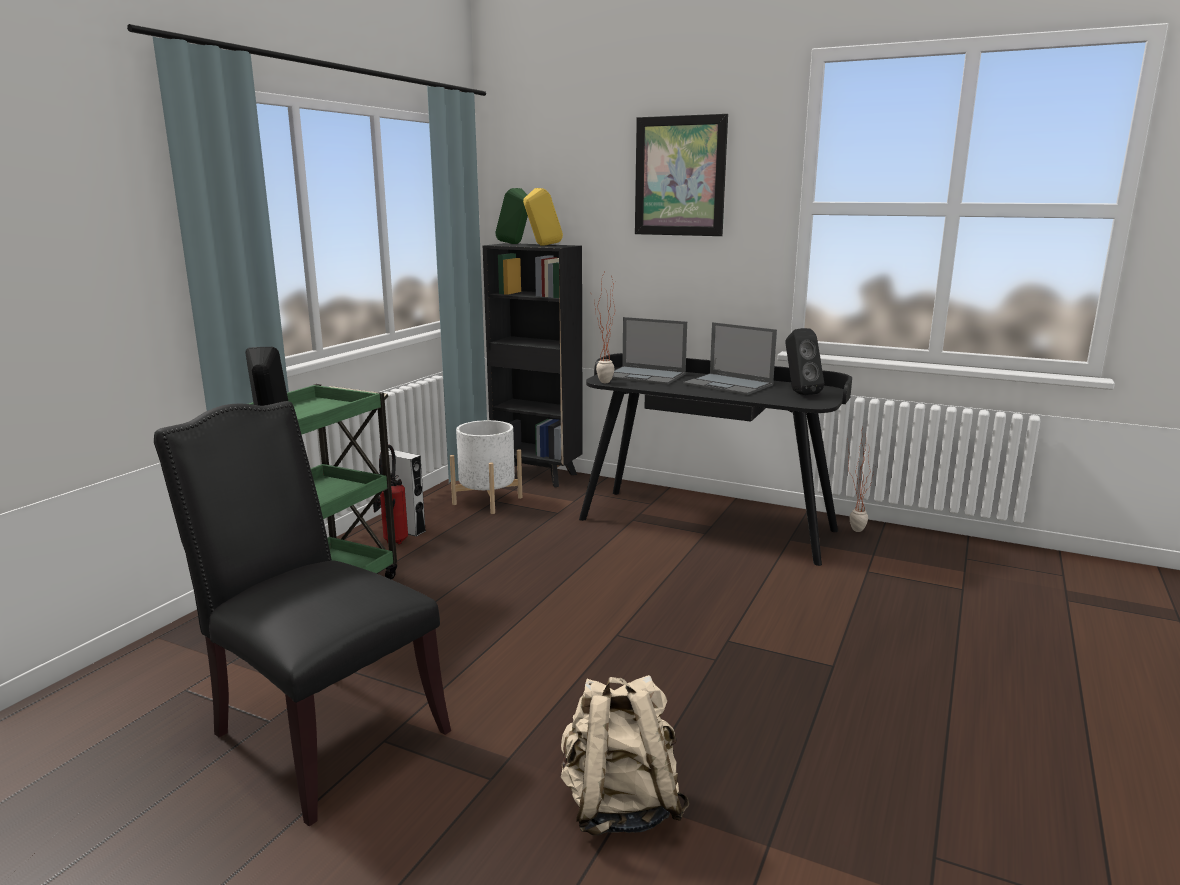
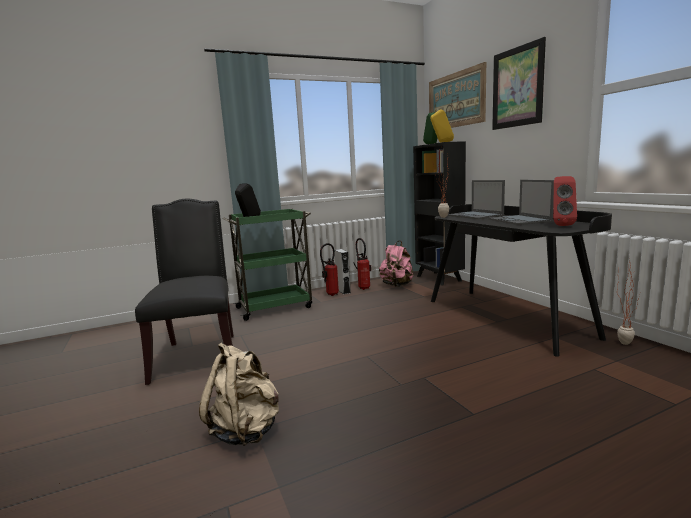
camera: 40 degrees right, 5 degrees down
white planter [450,420,522,514] -> pink backpack [379,240,413,287]
black speaker [785,328,824,395] -> red speaker [553,176,577,226]
none -> fire extinguisher [354,238,371,290]
none -> picture [429,62,486,128]

